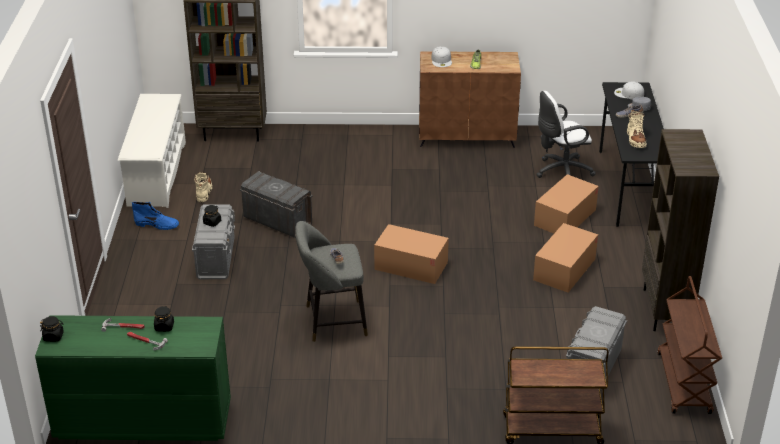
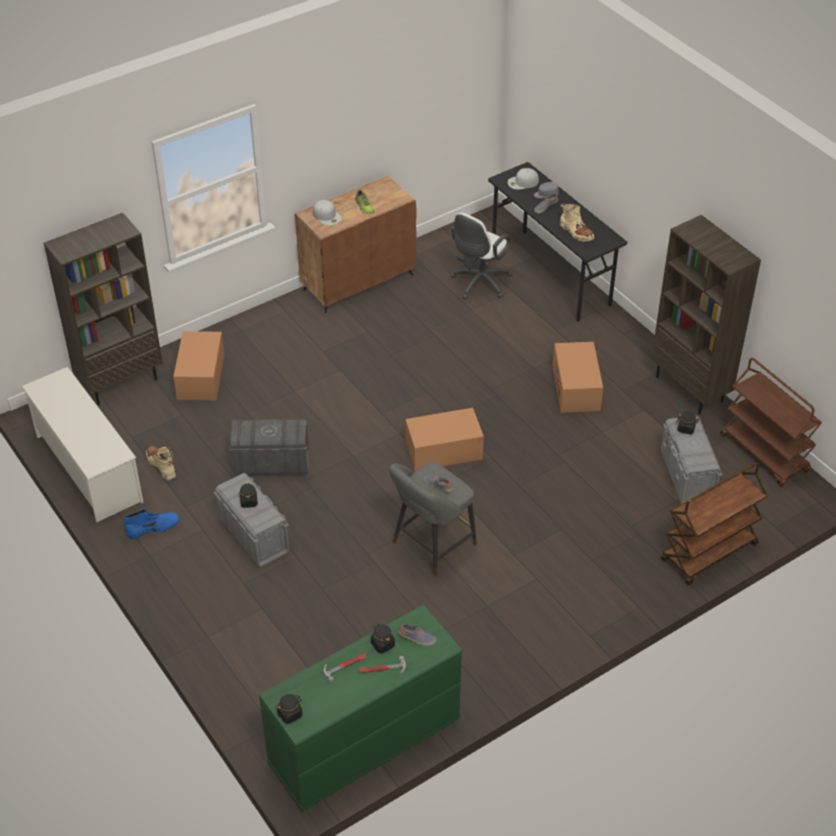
camera: 35 degrees left, 10 degrees up
cardboard box [534,174,599,234] -> cardboard box moved to [173,331,224,400]
none -> shoe [399,623,437,646]
none -> black jar [677,411,699,435]

